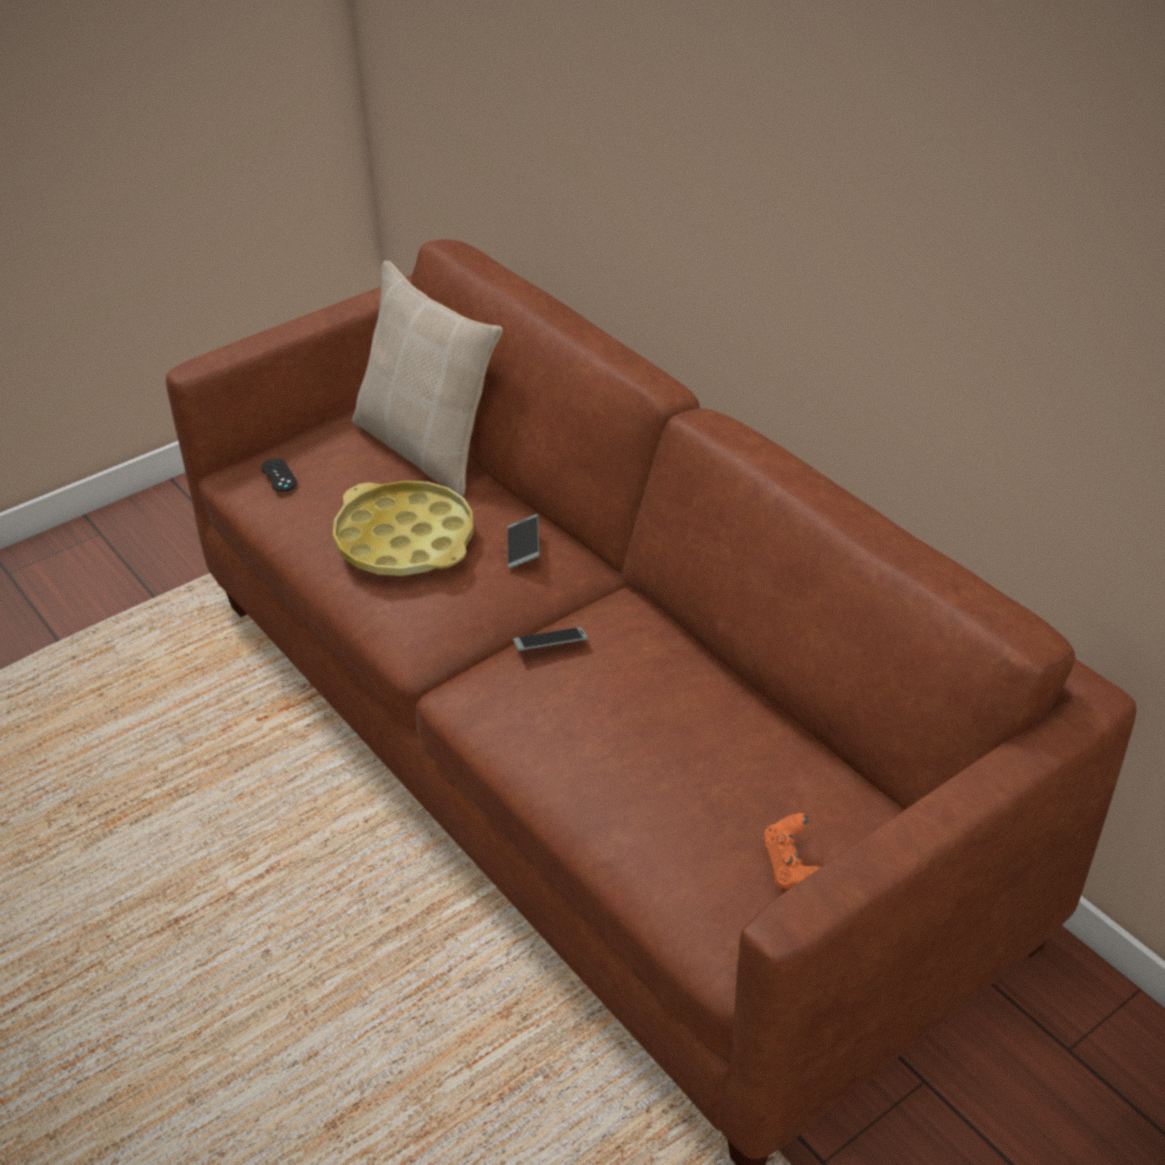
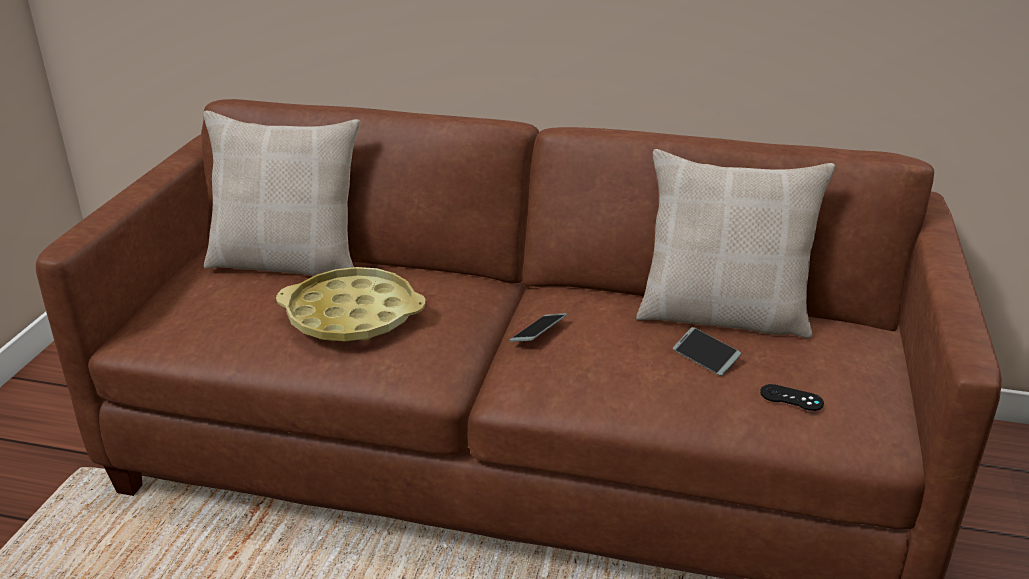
camera: 40 degrees left, 10 degrees down
black game controller [261,459,297,492] -> black game controller moved to [760,384,824,411]
phone [507,514,540,569] -> phone moved to [673,327,741,376]
orange game controller [762,813,821,889] -> none
none -> beige pillow [636,149,835,338]

